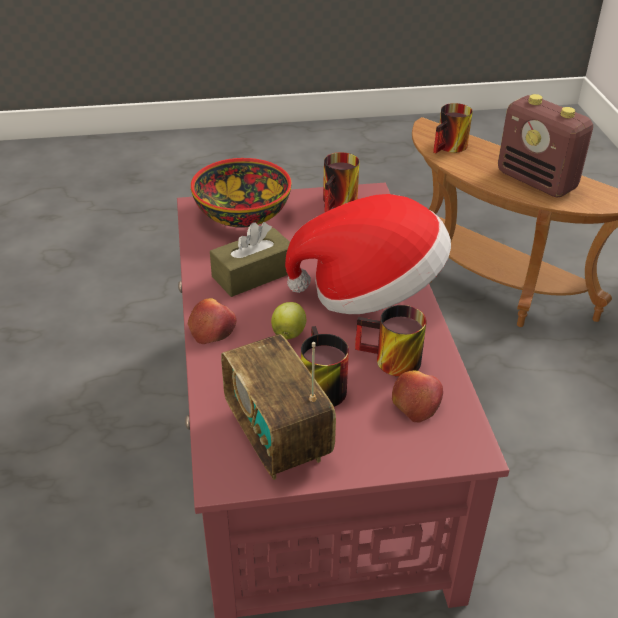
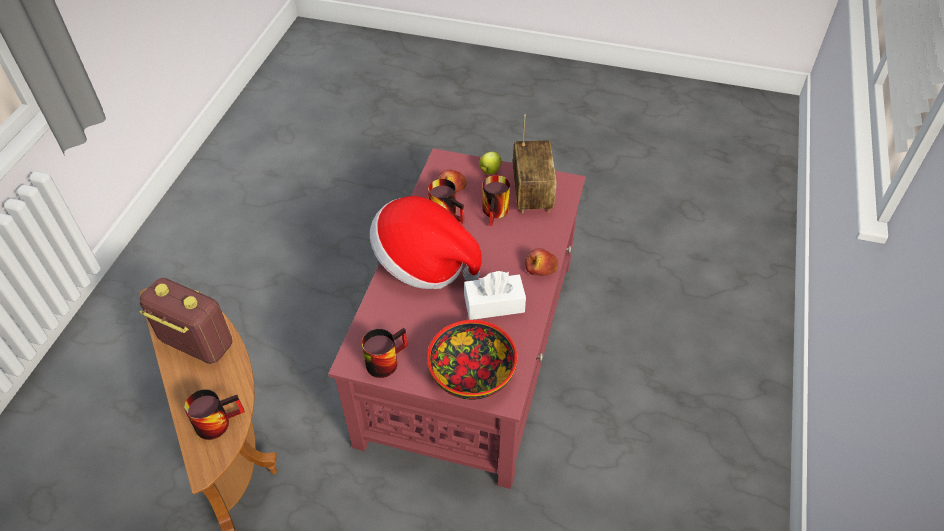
camera: 155 degrees left, 10 degrees up
brown tissue box [210,222,290,297] -> white tissue box [464,271,526,320]
apple [271,302,306,340] -> apple moved to [479,152,501,174]
radio [498,94,593,198] -> radio turned 45 degrees counterclockwise [139,278,232,364]

